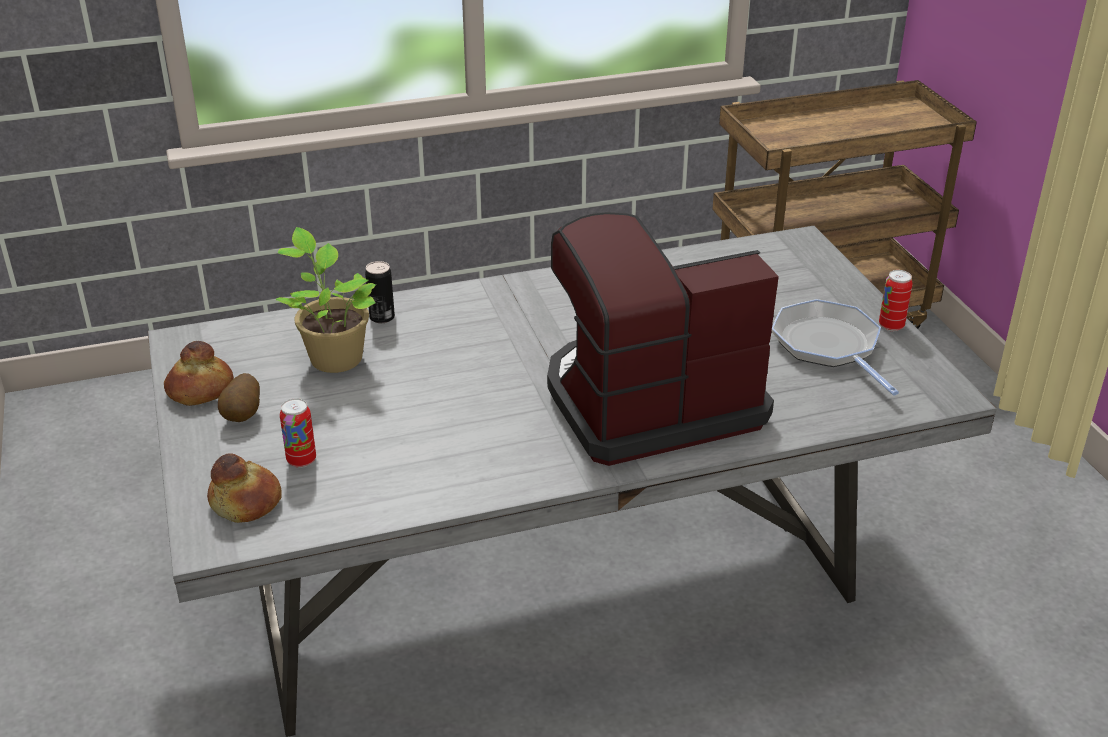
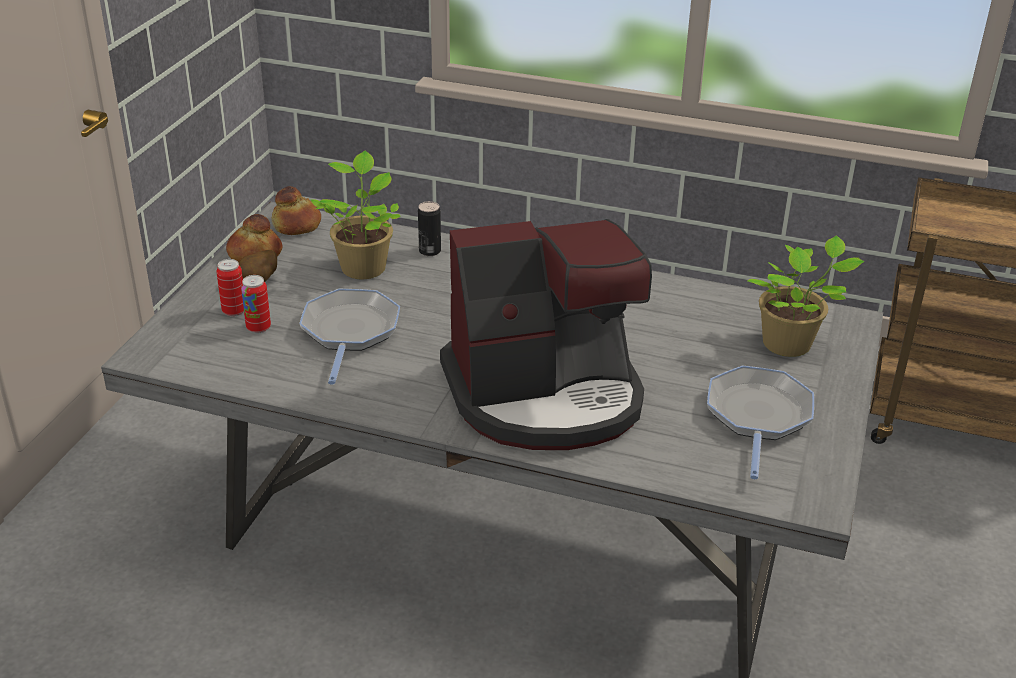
camera: 35 degrees right, 0 degrees up
bread [207,453,282,523] -> bread moved to [272,186,321,235]
coffee machine [547,212,779,466] -> coffee machine turned 150 degrees clockwise [440,219,652,450]
can [879,270,913,331] -> can moved to [216,259,244,317]
none -> frying pan [299,289,400,385]
none -> potted plant [748,236,865,357]

